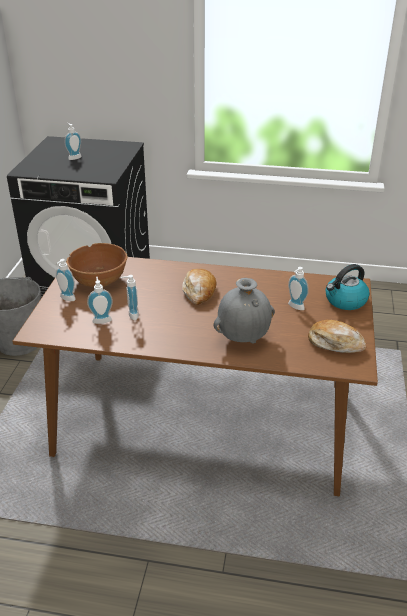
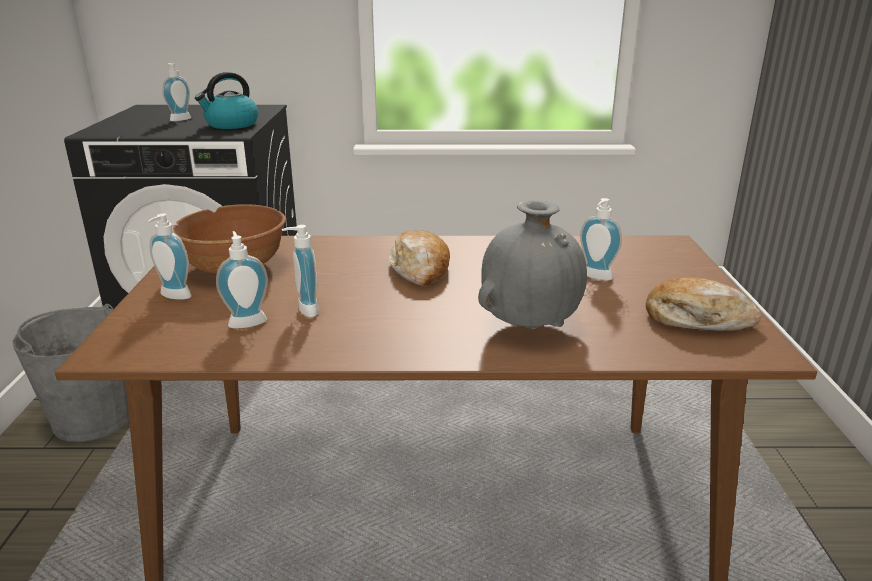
camera: 10 degrees left, 10 degrees down
kettle [326,264,370,310] -> kettle moved to [195,72,258,129]

